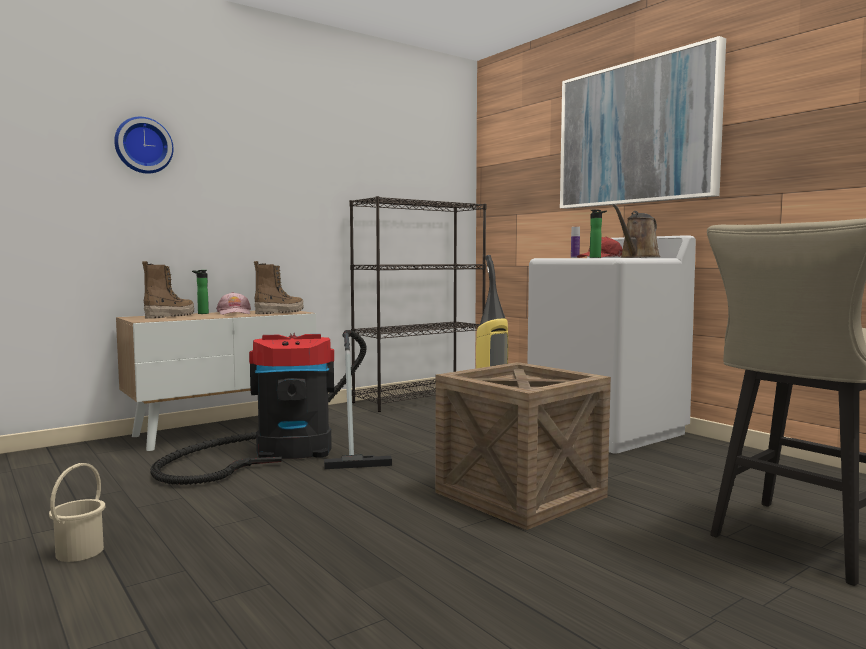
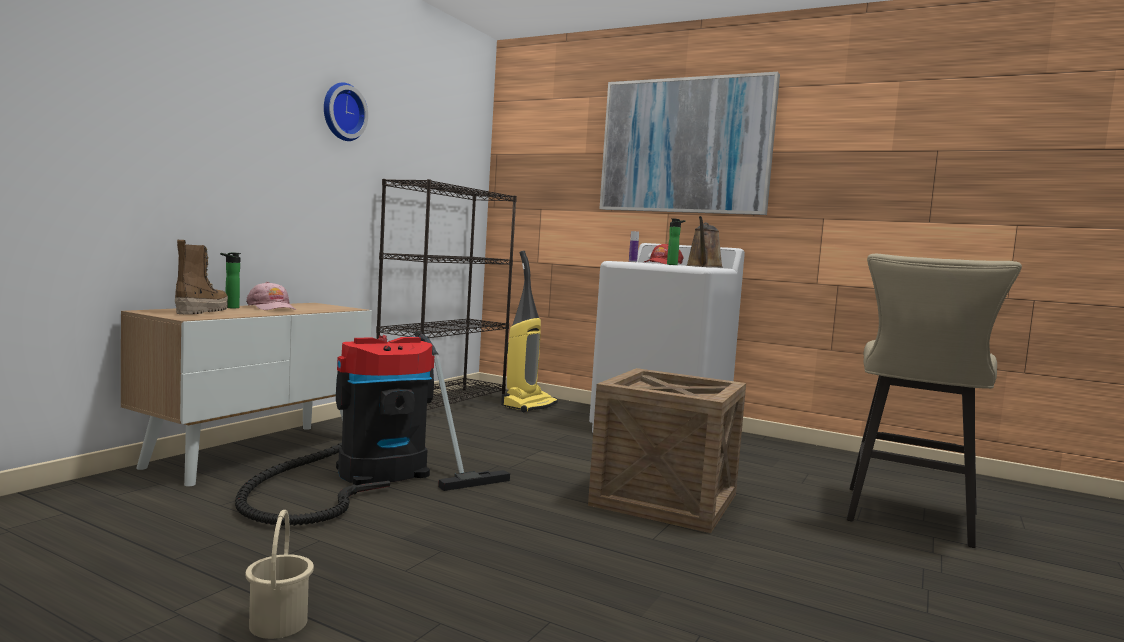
camera: 25 degrees left, 0 degrees up
wall clock [114,117,173,174] -> wall clock moved to [324,82,368,141]
boot [254,261,303,314] -> none

